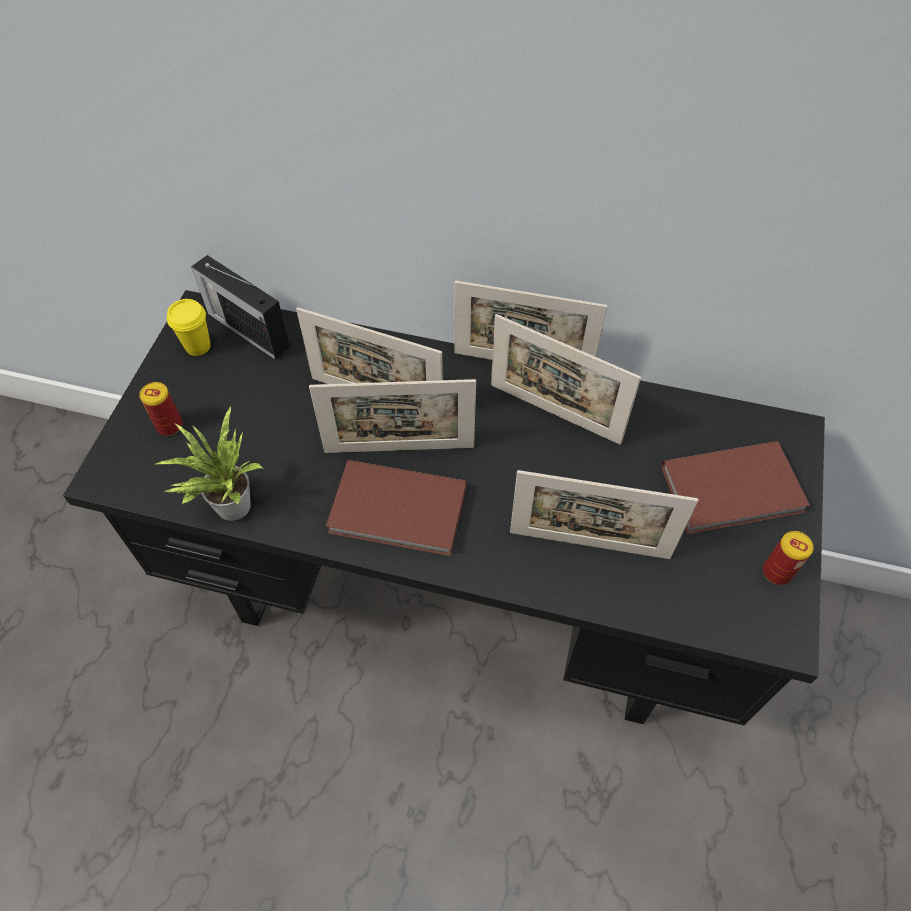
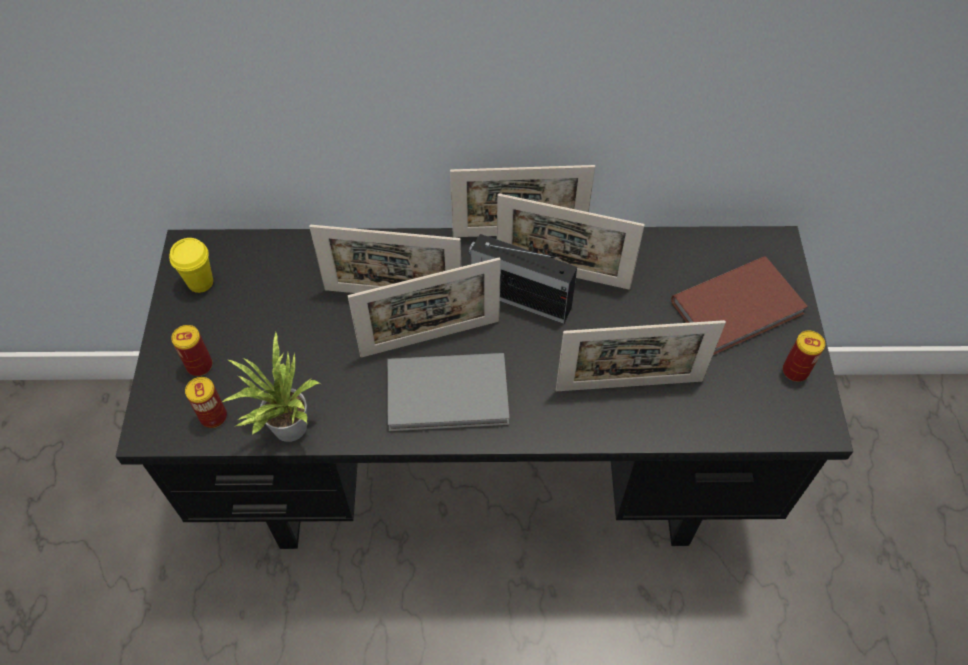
camera: 15 degrees left, 0 degrees up
radio [191,255,290,360] -> radio moved to [469,234,577,324]
brown book [326,460,467,556] -> grey book [387,353,510,431]
none -> can [185,377,227,428]

